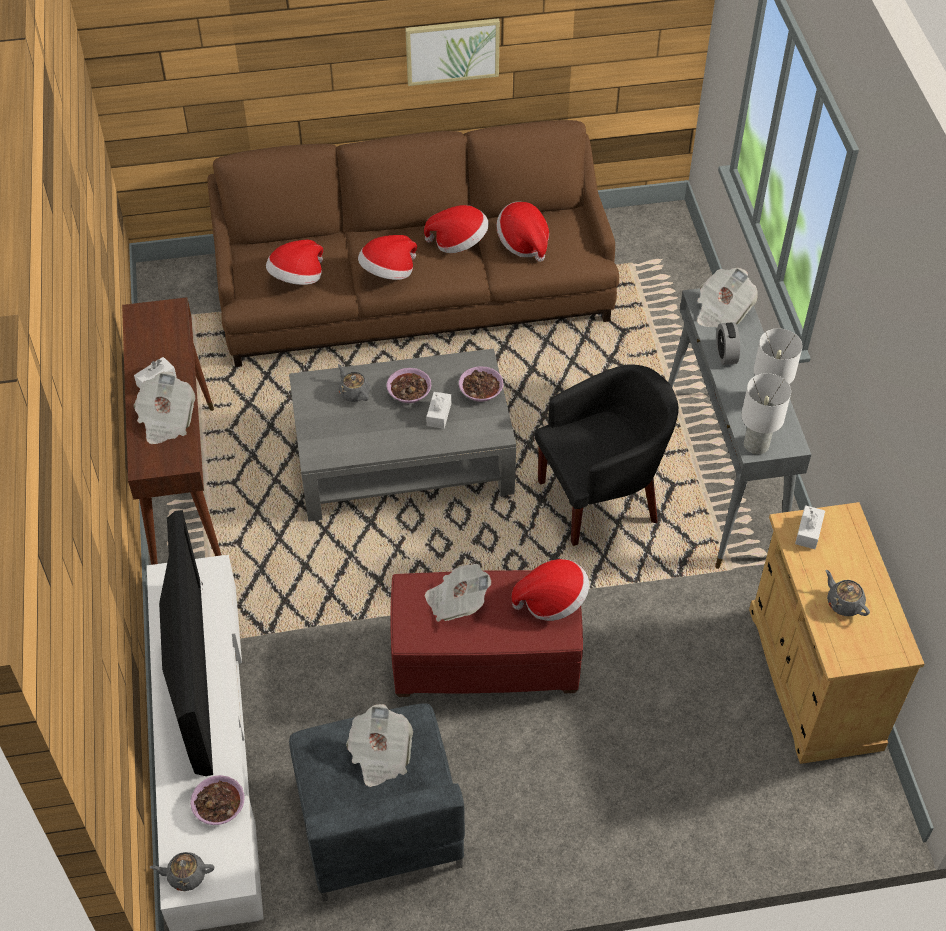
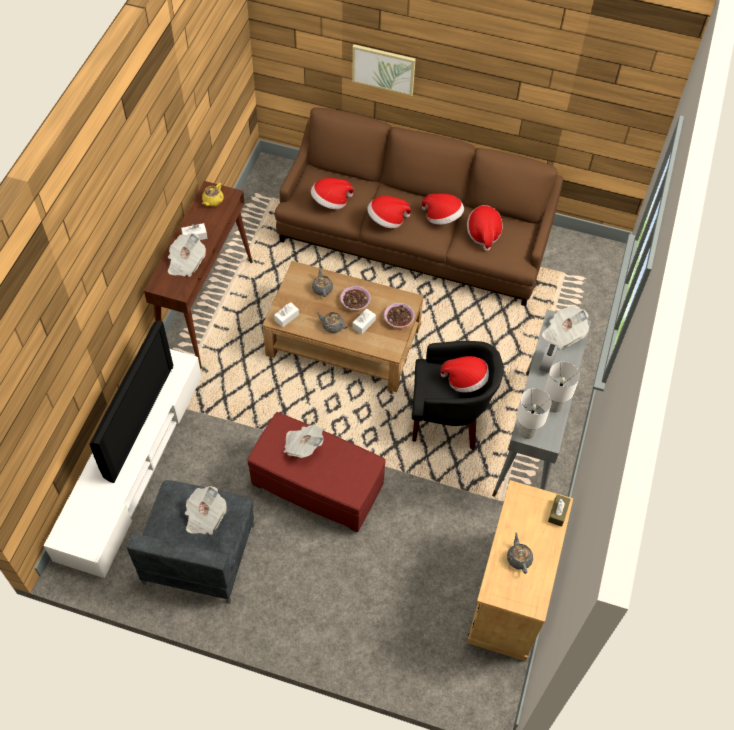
camera: 25 degrees right, 5 degrees up
grey teapot [150,852,214,891] -> grey teapot moved to [316,312,348,333]
bowl [190,775,244,825] -> none
grey coffee table [289,349,516,522] -> brown coffee table [262,261,424,392]
picture [405,18,500,86] -> picture moved to [352,44,416,96]
hat [512,559,589,621] -> hat moved to [440,356,489,393]
white tissue box [795,505,825,549] -> white tissue box moved to [274,302,299,327]
none -> yellow teapot [202,183,224,206]
none -> brown tissue box [548,494,571,527]

